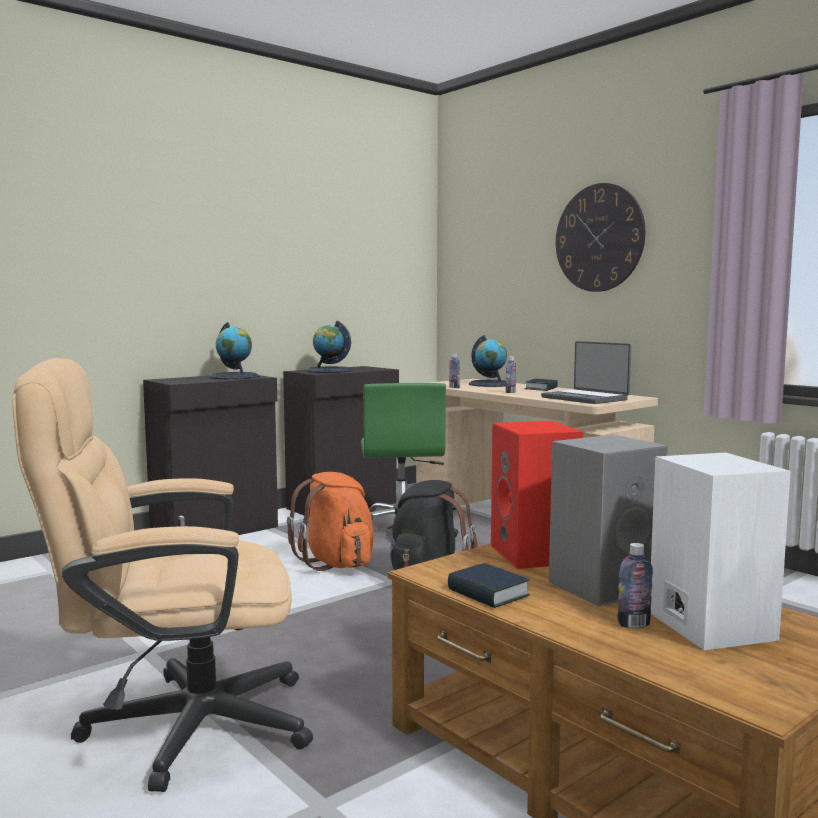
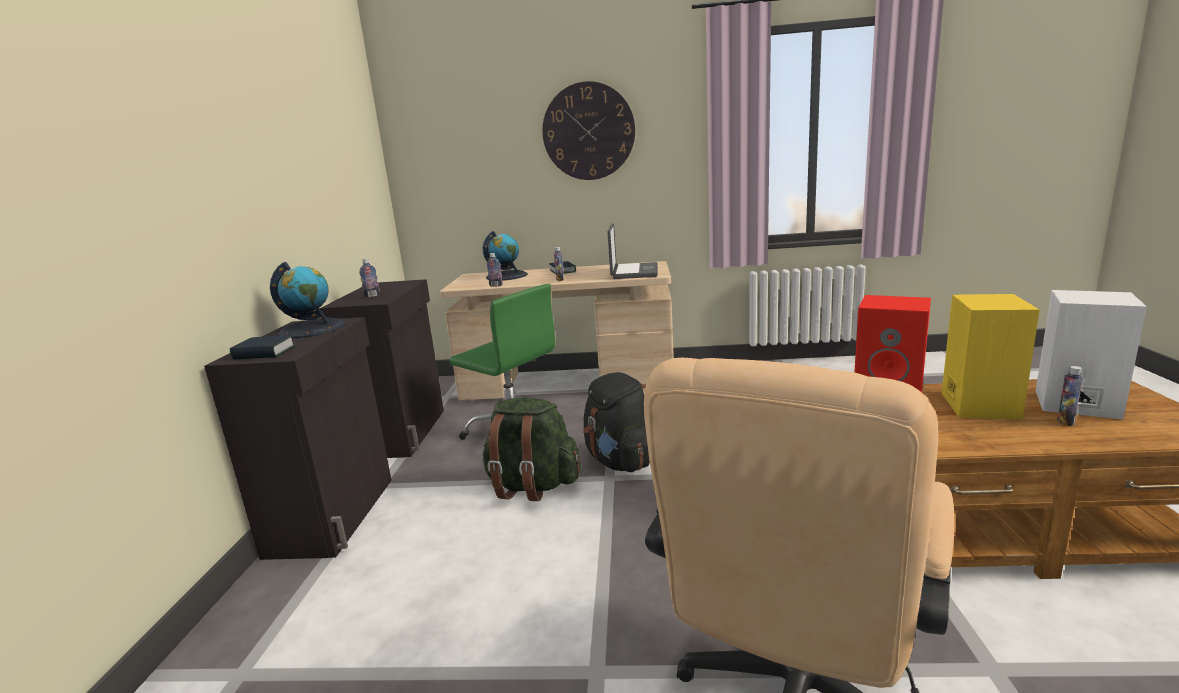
camera: 45 degrees left, 10 degrees up
orange backpack [287,472,374,571] -> green backpack [482,397,581,501]
globe [307,321,352,373] -> bottle [359,258,380,298]
book [448,563,530,608] -> book moved to [230,335,295,360]
laptop [541,341,631,404] -> laptop turned 90 degrees counterclockwise [607,224,658,279]
grey speaker [549,435,668,606] -> yellow speaker [942,294,1040,420]

